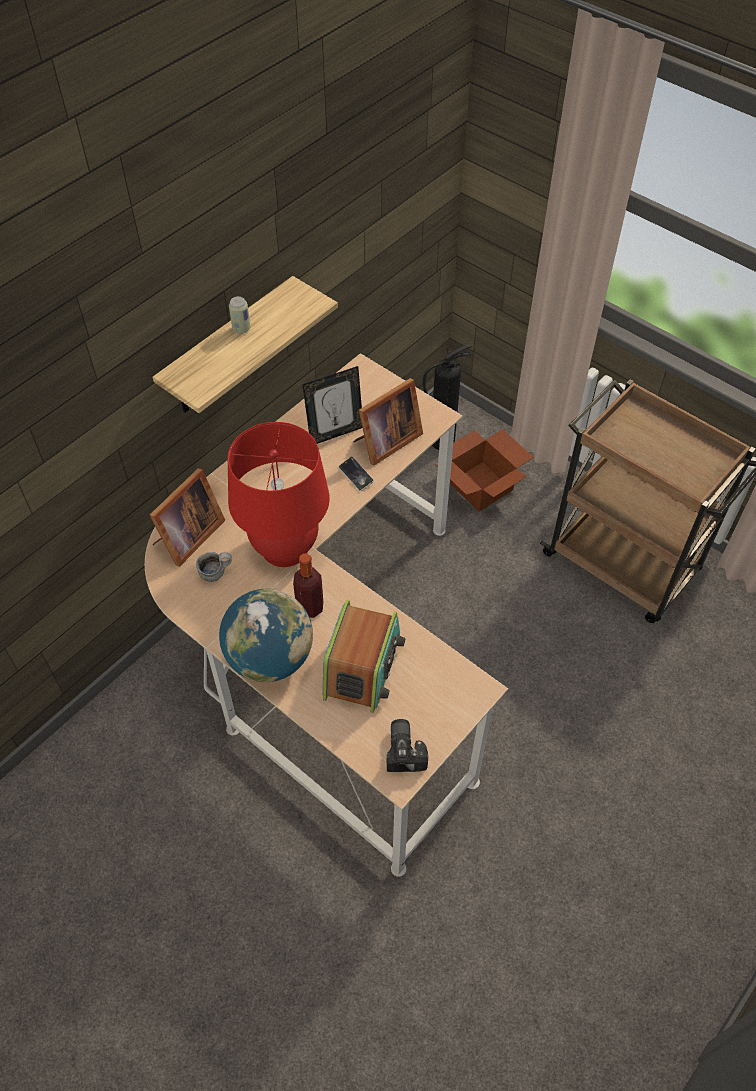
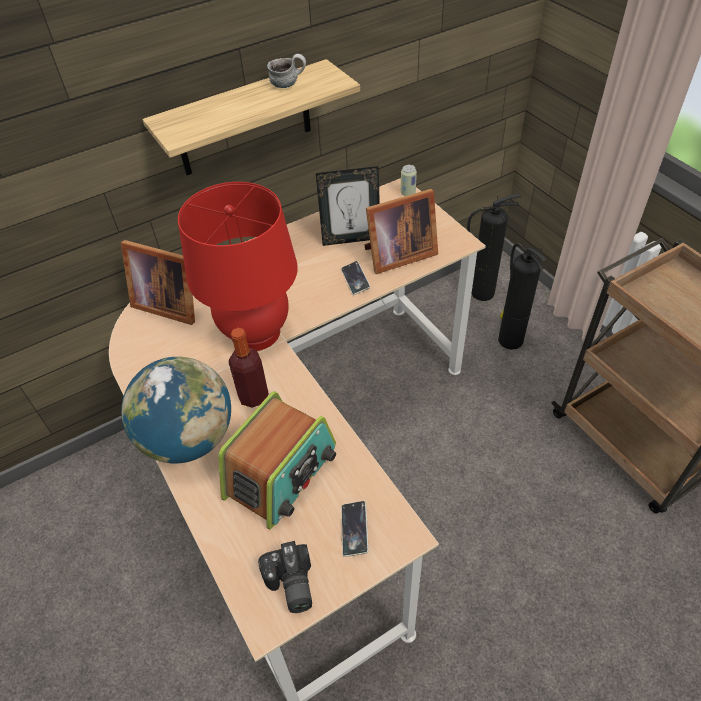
camera: 20 degrees right, 5 degrees down
picture frame [150,468,225,567] -> picture frame turned 60 degrees clockwise [121,240,195,325]
mug [196,552,232,582] -> mug moved to [267,54,306,88]
can [229,296,250,334] -> can moved to [401,165,417,196]
camera [387,719,428,772] -> camera turned 150 degrees clockwise [258,541,312,613]
cardboard box [436,429,534,511] -> fire extinguisher [498,243,547,350]
none -> phone [341,501,369,557]

